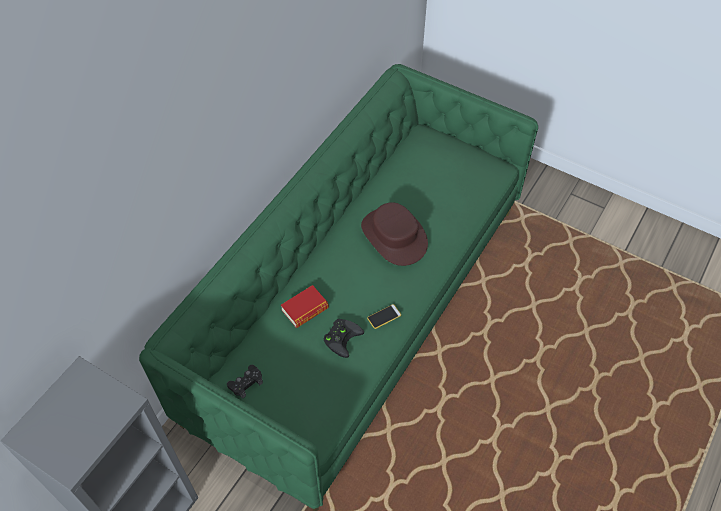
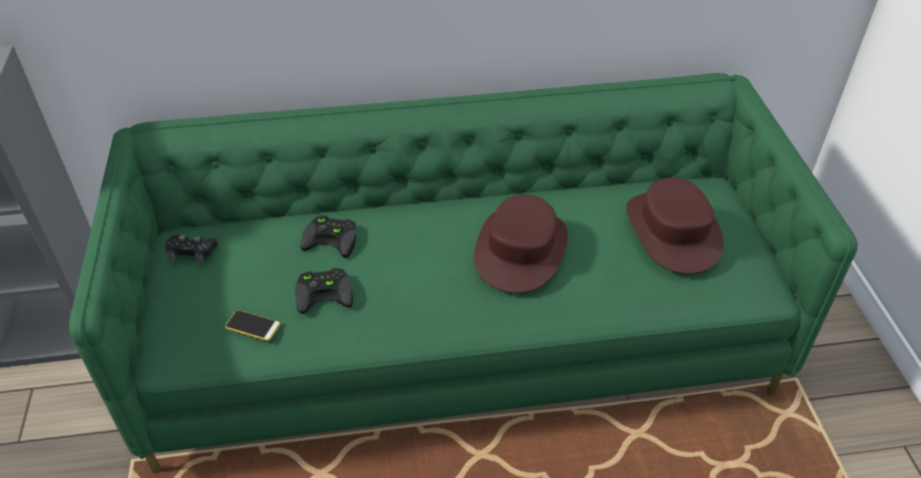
camera: 50 degrees right, 10 degrees down
book [281,285,329,328] -> black game controller [300,215,356,258]
phone [367,304,401,329] -> phone moved to [225,310,280,341]
none -> brown hat [626,178,724,274]

